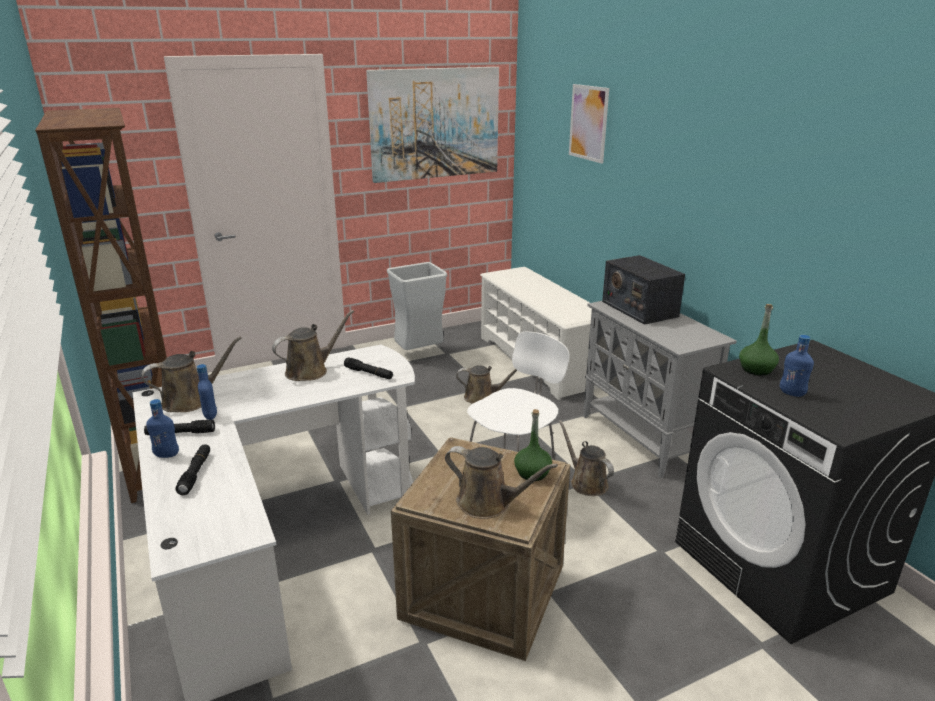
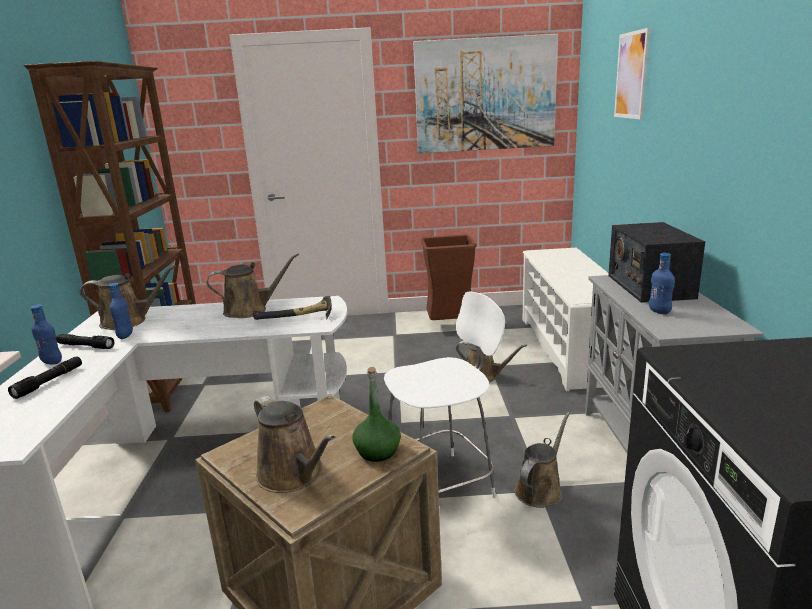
camera: 25 degrees right, 5 degrees down
black flashlight [344,357,393,379] -> hammer [253,296,332,320]
grey trash can [387,262,447,350] -> brown trash can [421,234,477,320]
brown watering can [559,420,614,496] -> brown watering can turned 45 degrees clockwise [515,412,570,508]
green bottle [739,304,779,376] -> none
blue bottle [780,335,814,397] -> blue bottle moved to [649,253,675,314]

